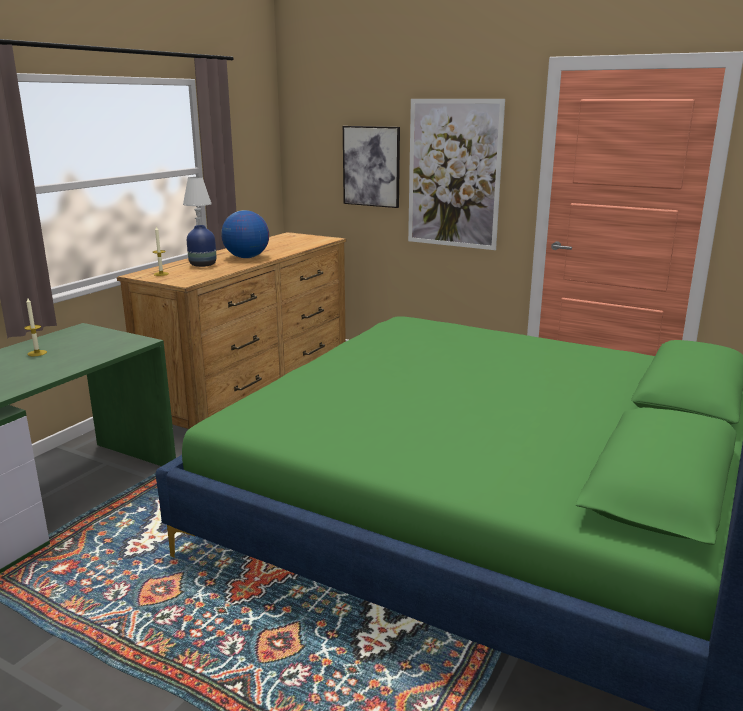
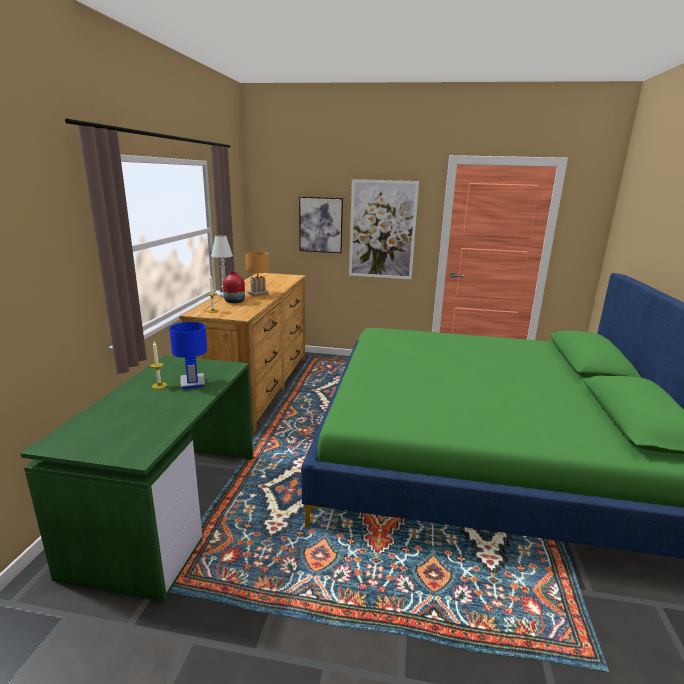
camera: 20 degrees left, 0 degrees up
blue vase [187,225,216,267] -> red vase [223,272,245,303]
globe [221,210,269,258] -> brown table lamp [245,252,269,296]
none -> blue table lamp [169,322,207,389]

